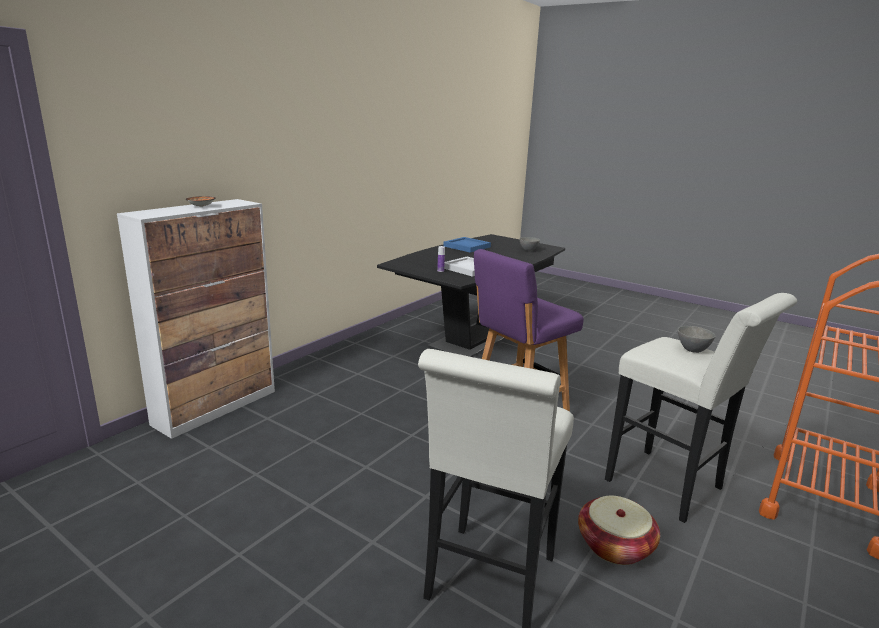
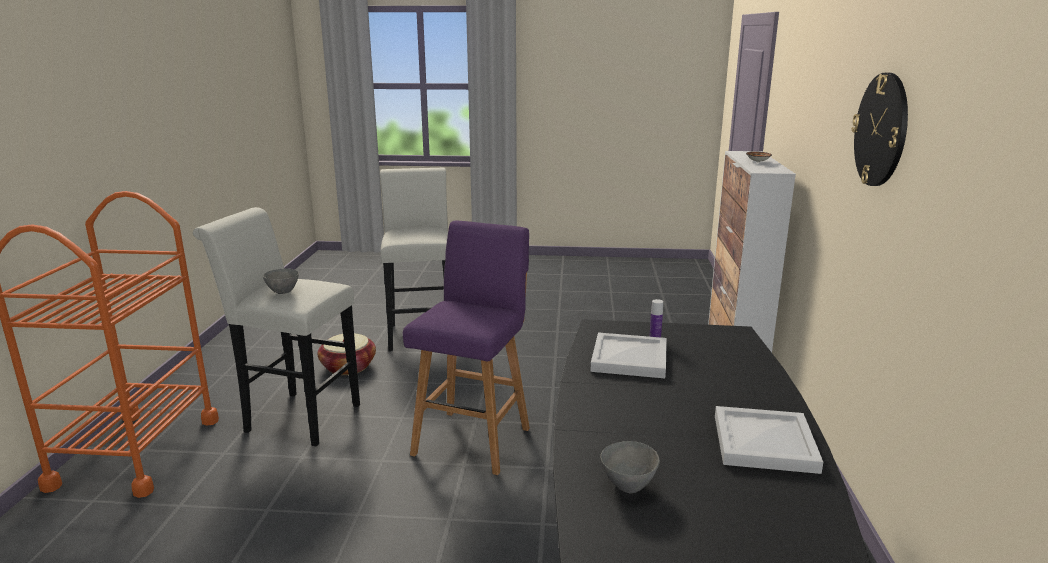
camera: 150 degrees right, 0 degrees up
blue tray [443,237,491,253] -> white tray [715,406,823,474]
none -> wall clock [852,73,908,186]

